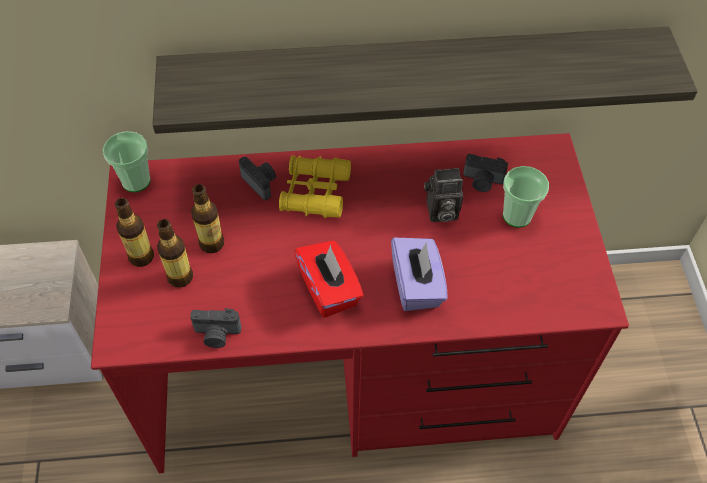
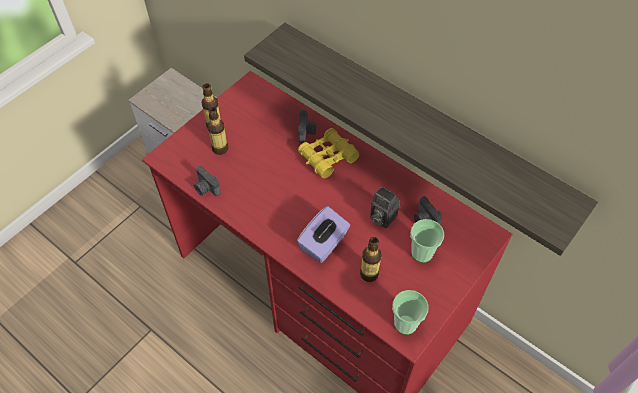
camera: 45 degrees right, 0 degrees up
cup [103,131,151,192] -> cup moved to [392,290,429,335]
bottle [191,184,224,253] -> bottle moved to [360,237,382,282]
red tissue box [294,240,363,318] -> none

